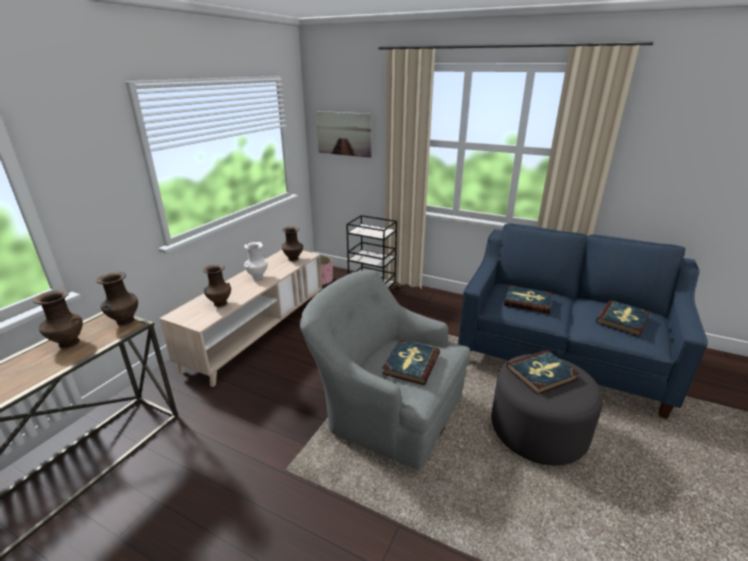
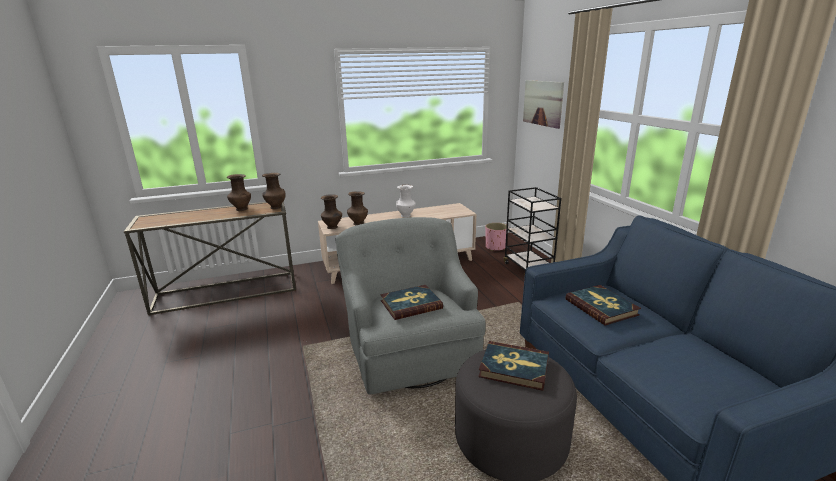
camera: 45 degrees right, 5 degrees down
brown vase [282,227,303,261] -> brown vase moved to [321,194,342,229]
book [596,300,650,337] -> none

